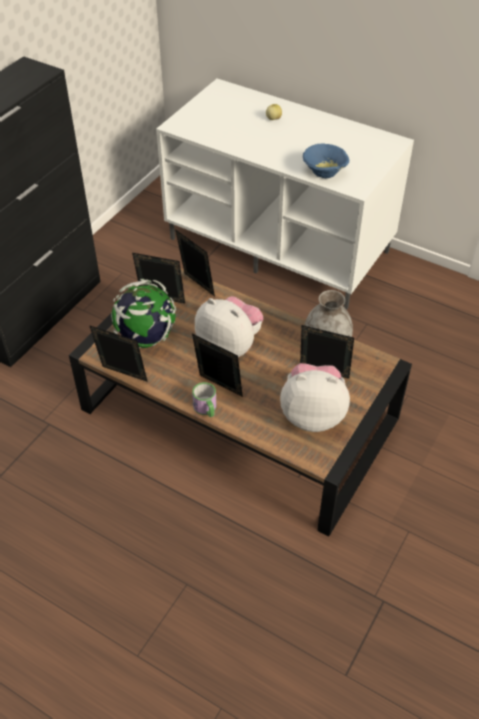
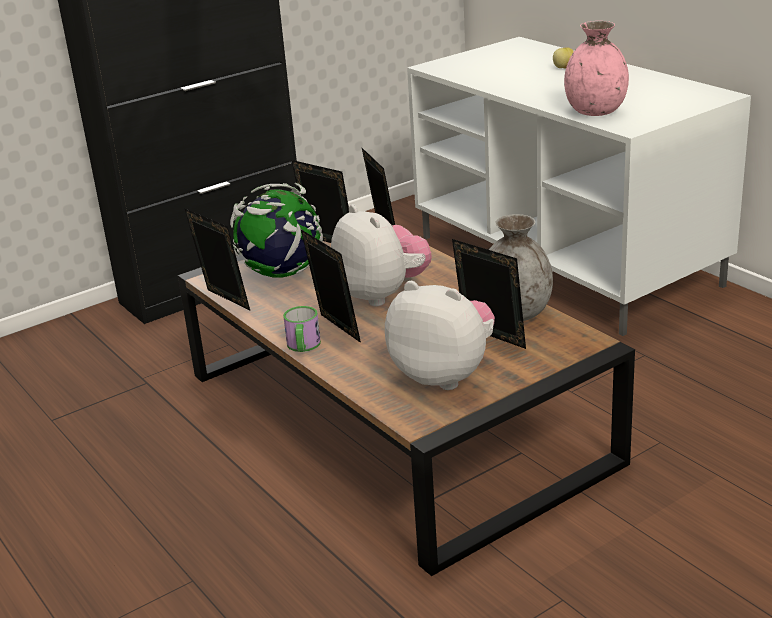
camera: 25 degrees right, 20 degrees down
blue bowl [303,144,349,178] -> pink vase [564,21,629,116]

